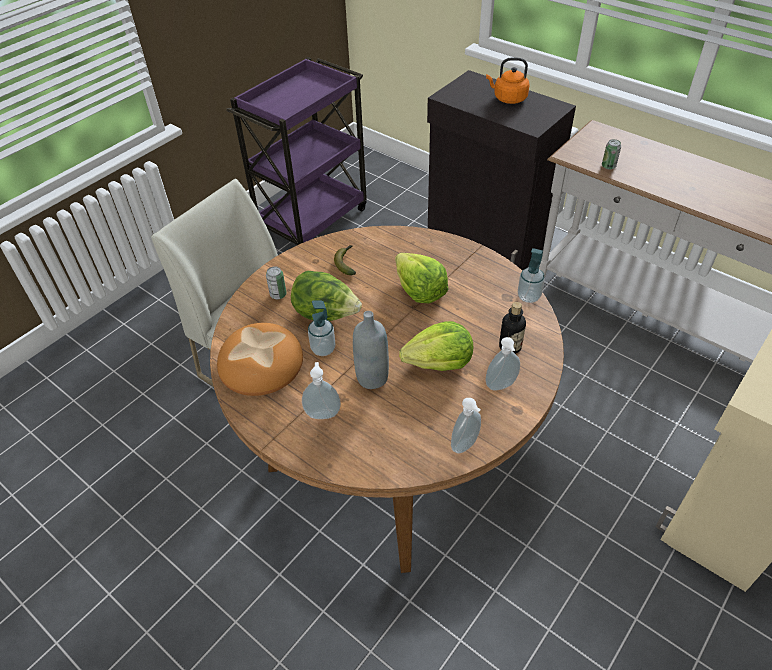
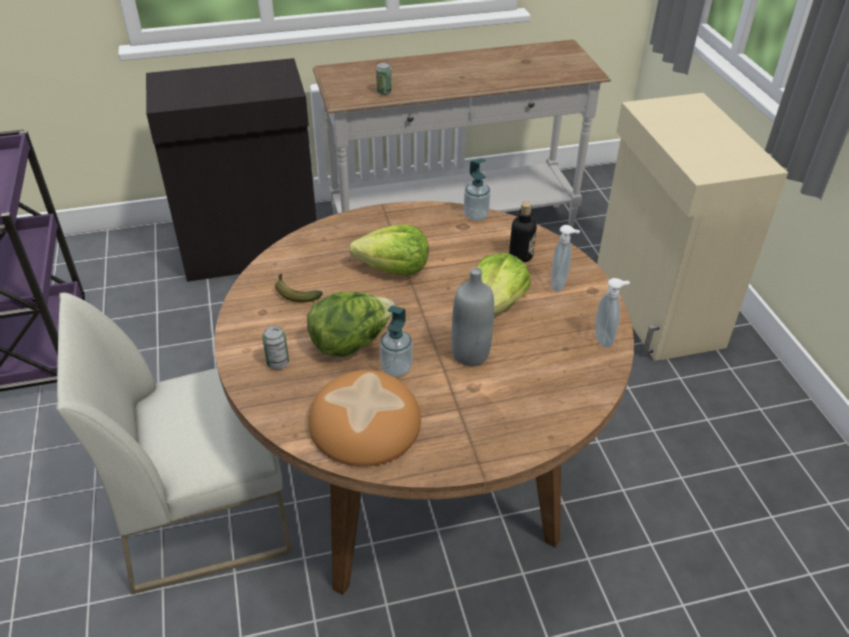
camera: 55 degrees left, 5 degrees down
soap dispenser [302,362,341,419] -> none
orange kettle [486,58,530,104] -> none

